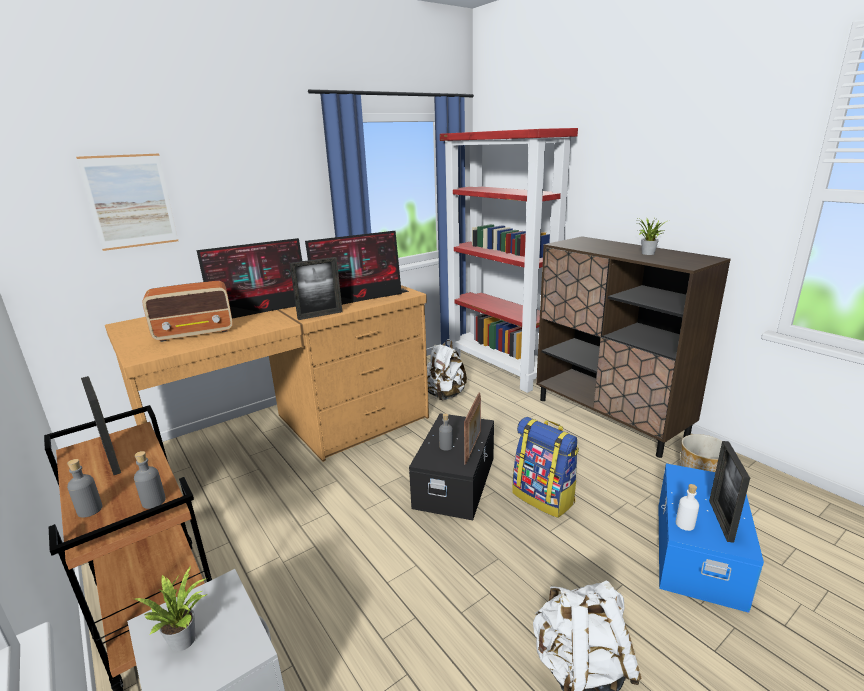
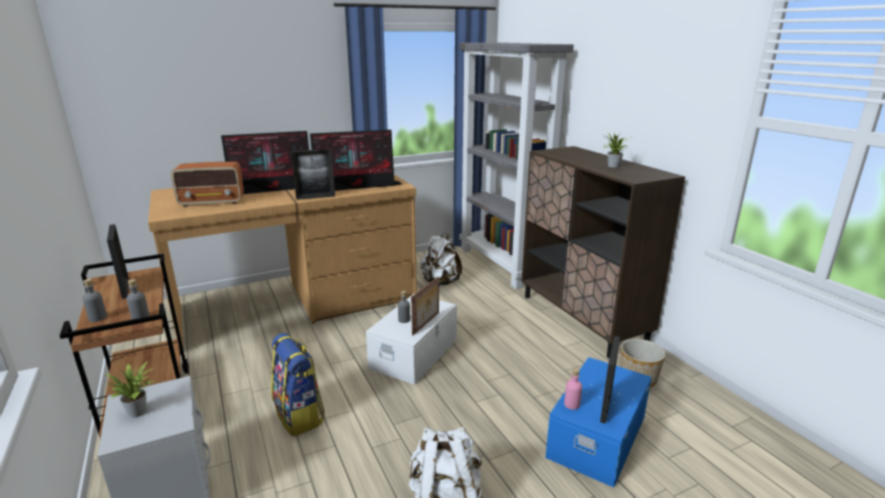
camera: 10 degrees right, 0 degrees up
picture [76,154,178,251] -> none
black storage box [409,413,494,520] -> white storage box [366,294,457,385]
red bookcase [440,128,578,393] -> grey bookcase [459,43,574,289]
backpack [512,417,579,518] -> backpack moved to [271,333,325,436]
white bottle [676,484,699,531] -> pink bottle [564,368,582,410]

